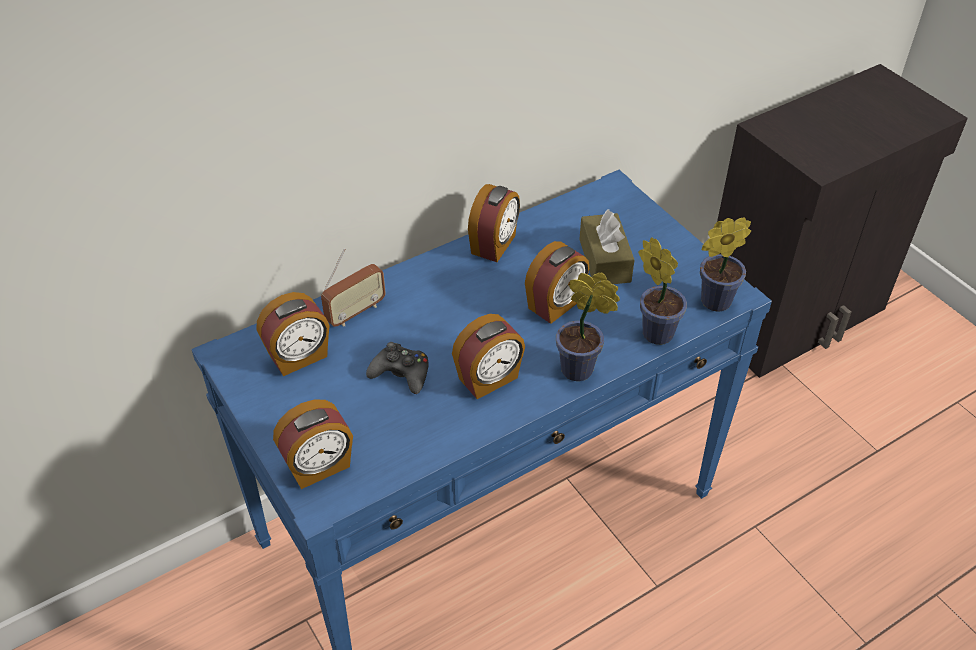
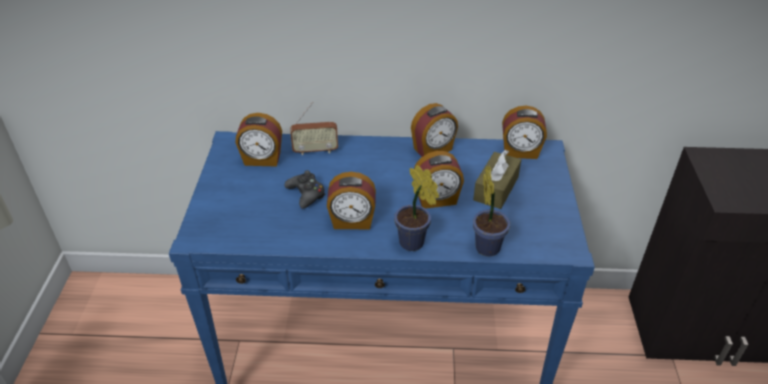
camera: 35 degrees right, 5 degrees down
alarm clock [273,399,353,489] -> alarm clock moved to [502,106,547,159]
potted plant [700,217,751,312] -> none

